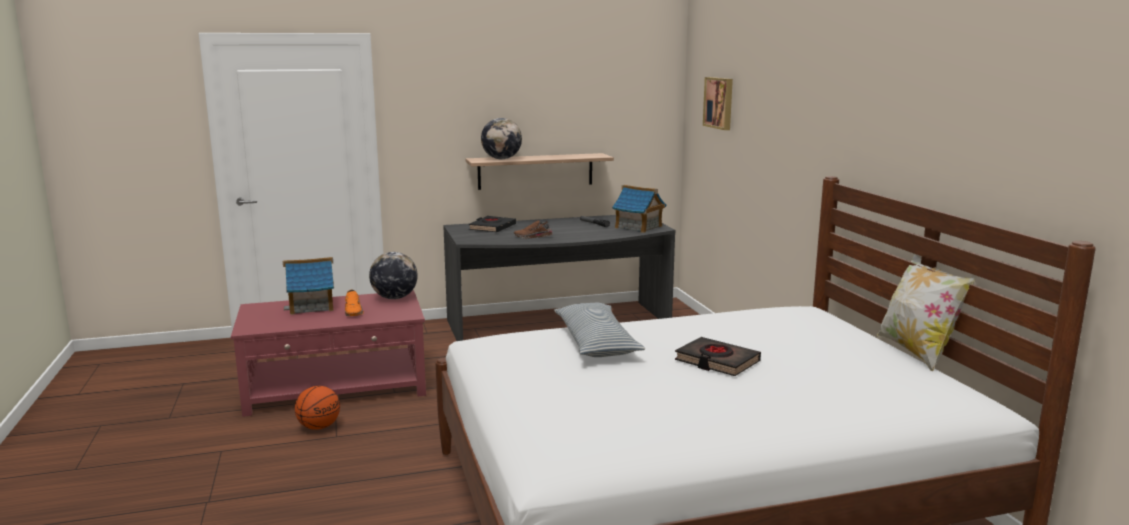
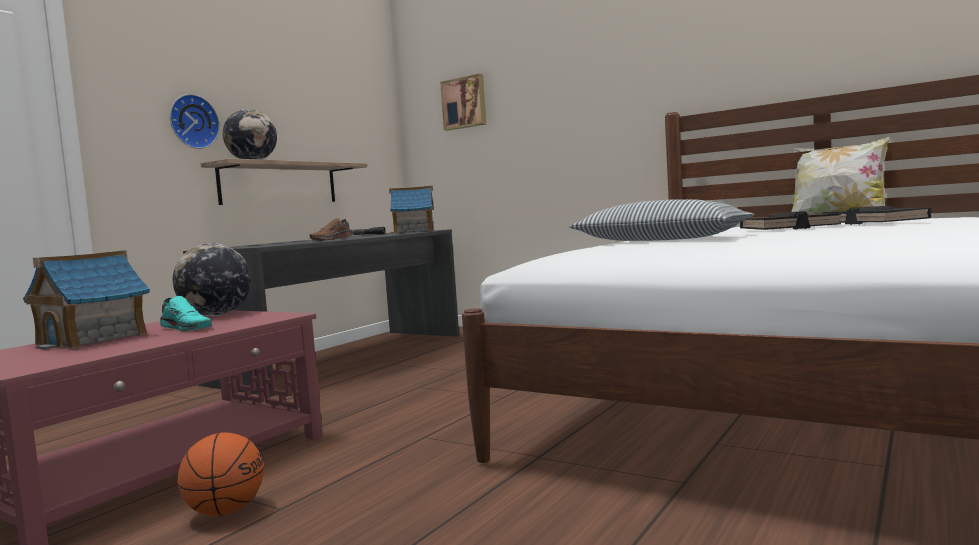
camera: 40 degrees left, 10 degrees down
orange shoe [345,289,364,316] -> turquoise shoe [160,296,212,332]
black book [469,216,516,232] -> black book moved to [823,206,931,225]
none -> wall clock [170,94,220,149]

